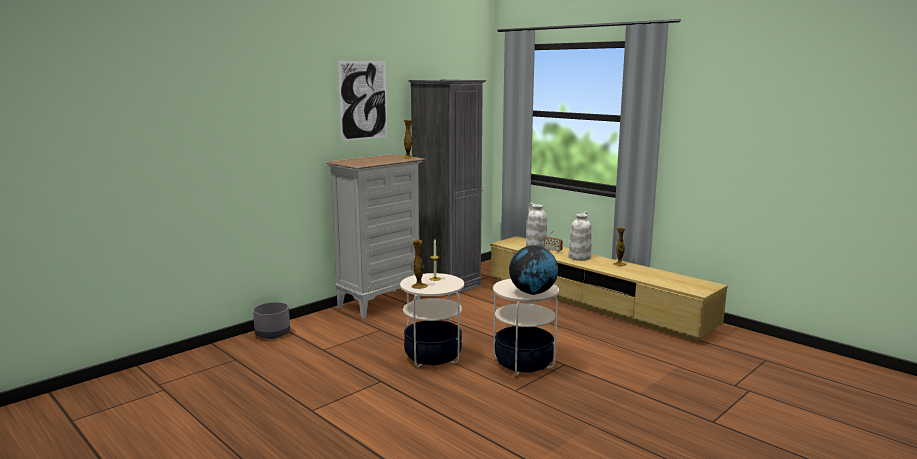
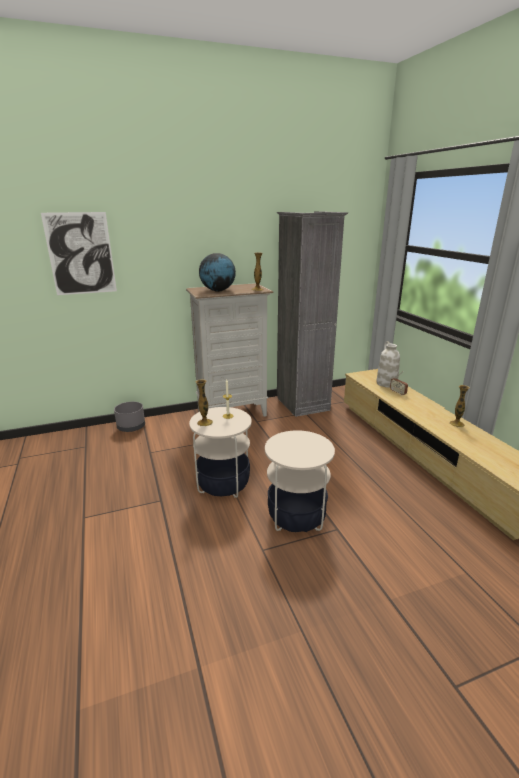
camera: 25 degrees right, 10 degrees up
picture [338,61,387,141] -> picture moved to [41,212,117,295]
globe [509,245,558,295] -> globe moved to [199,253,236,292]
white vase [568,211,592,261] -> none

